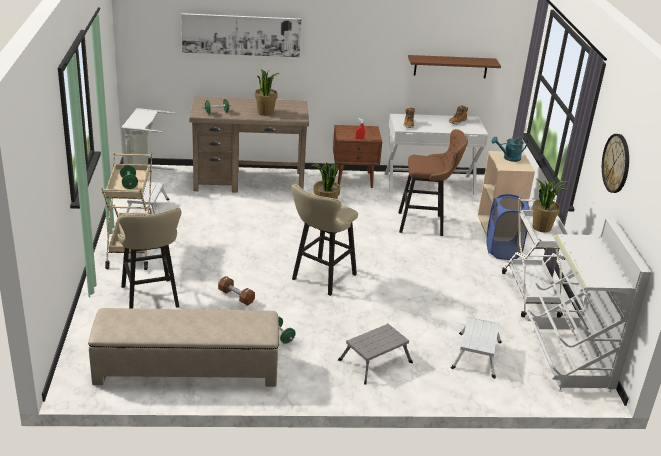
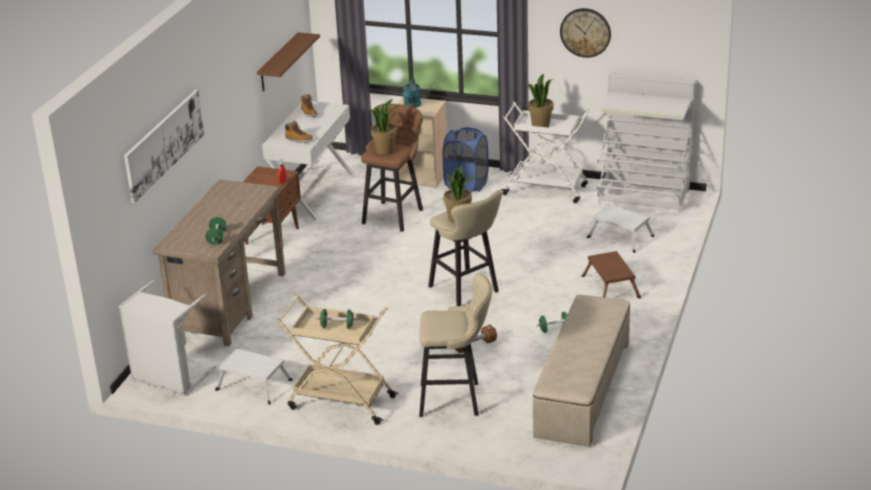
camera: 65 degrees left, 0 degrees up
potted plant [255,69,280,116] -> potted plant moved to [367,99,398,155]
grey step ladder [338,323,413,384] -> brown step ladder [581,251,641,299]

